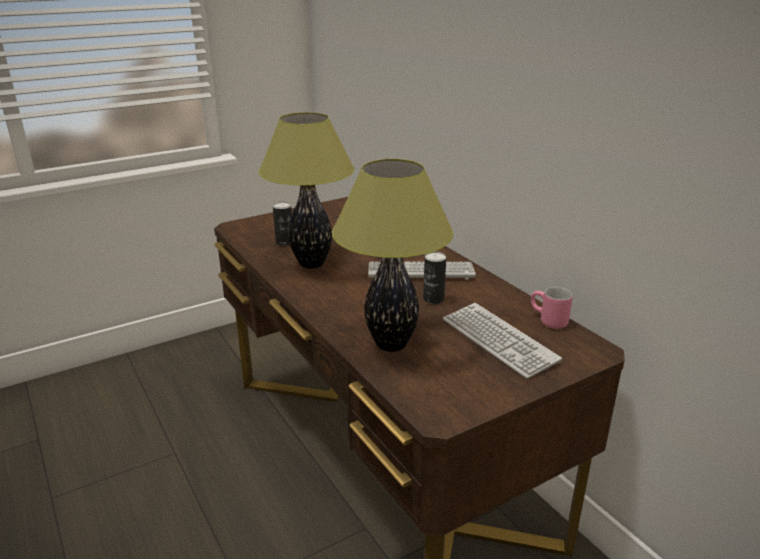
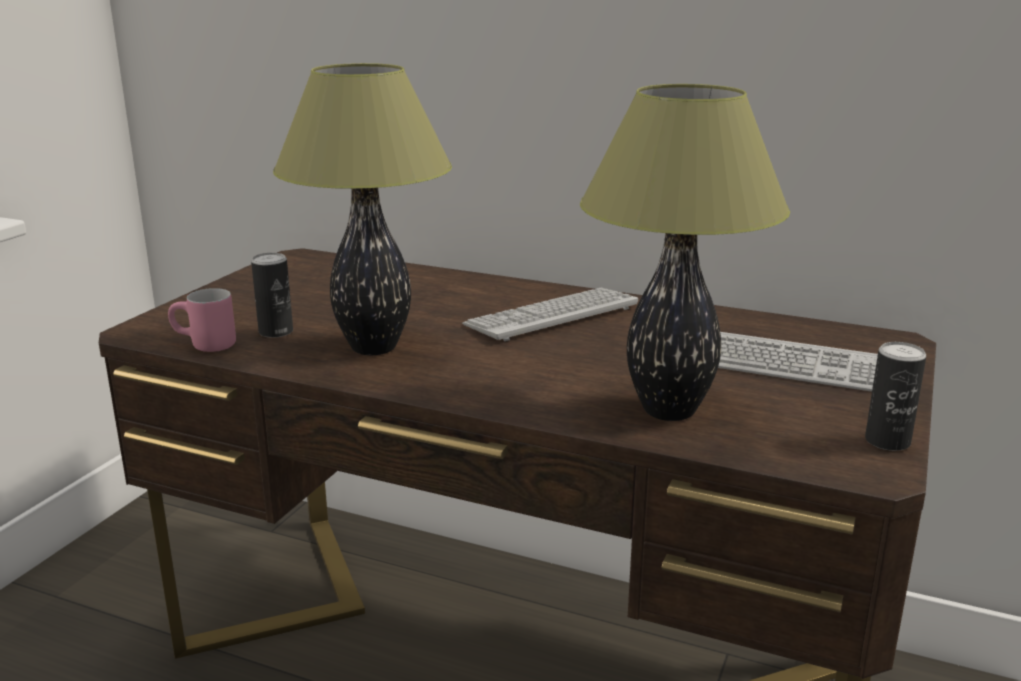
camera: 35 degrees left, 5 degrees down
can [423,251,446,304] -> can moved to [865,342,926,451]
pink mug [531,287,573,329] -> pink mug moved to [168,288,236,352]

